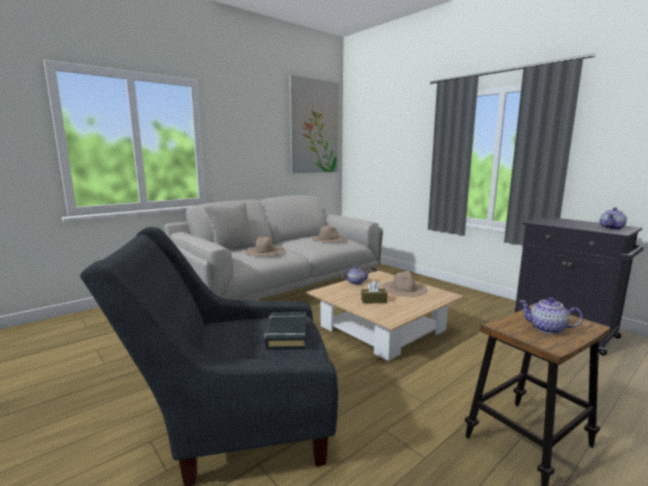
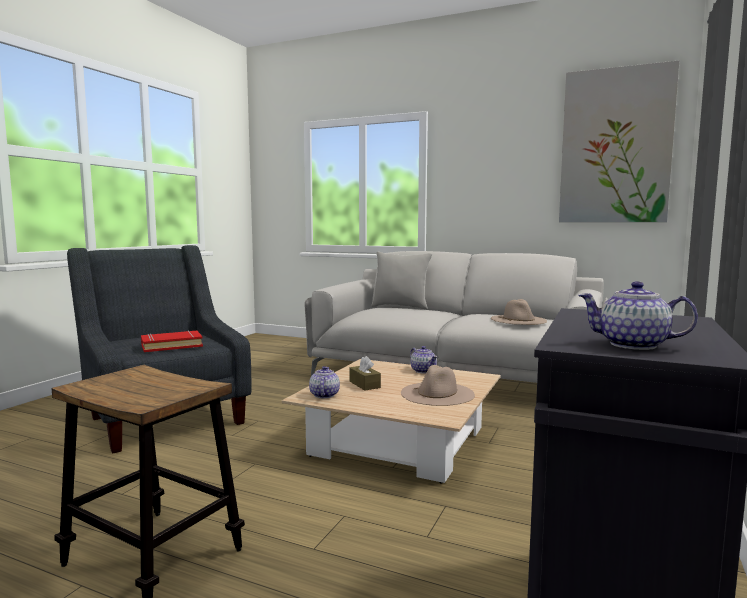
camera: 65 degrees right, 5 degrees down
beige hat [245,237,284,256] -> none
black book [264,312,306,350] -> red book [141,331,203,352]
teapot [519,297,583,334] -> teapot moved to [309,366,340,398]

